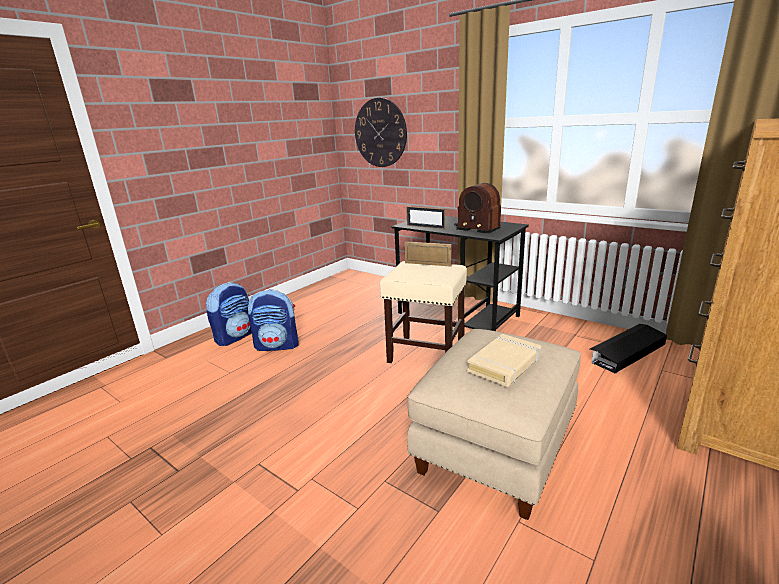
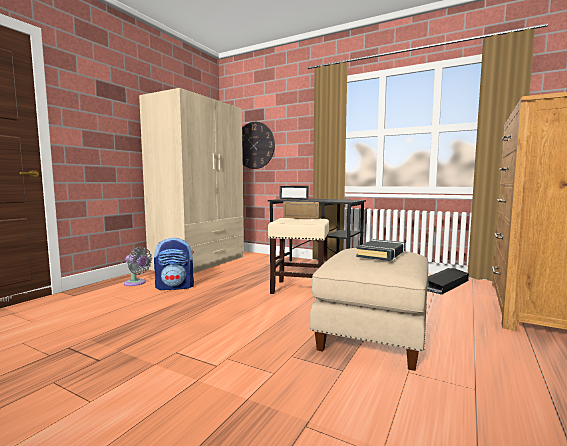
camera: 10 degrees left, 15 degrees down
backpack [206,282,252,346] -> grey fan [124,247,152,286]
radio [454,183,501,233] -> none
beige book [467,334,541,387] -> black book [356,239,405,261]
none -> beige wardrobe [139,88,244,273]

